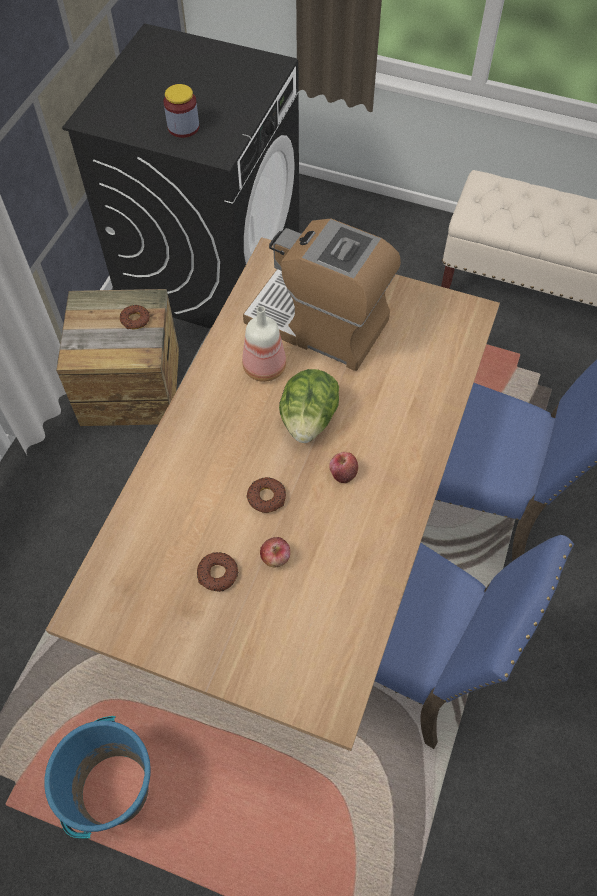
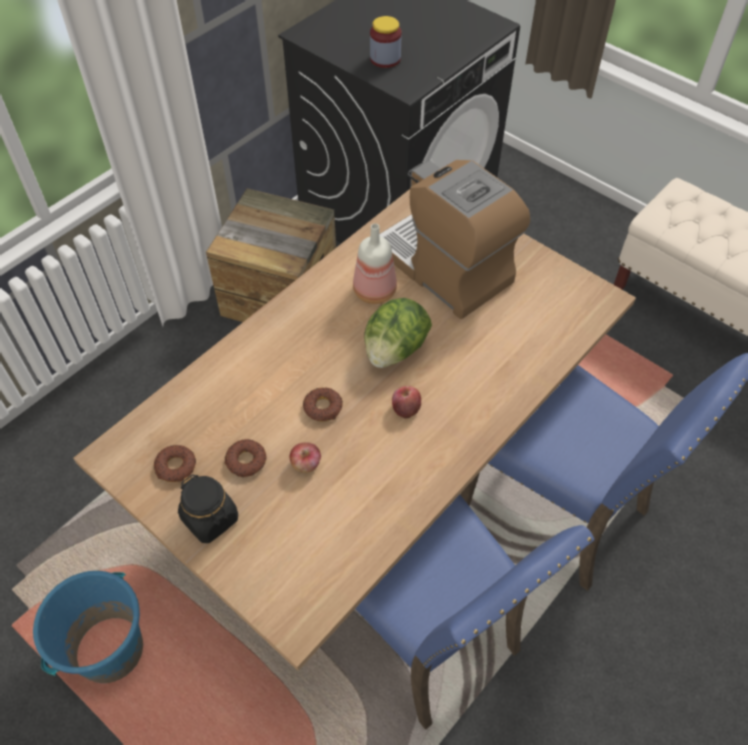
camera: 20 degrees right, 5 degrees down
donut [120,305,150,329] -> donut moved to [154,445,196,482]
none -> black jar [178,474,238,543]

